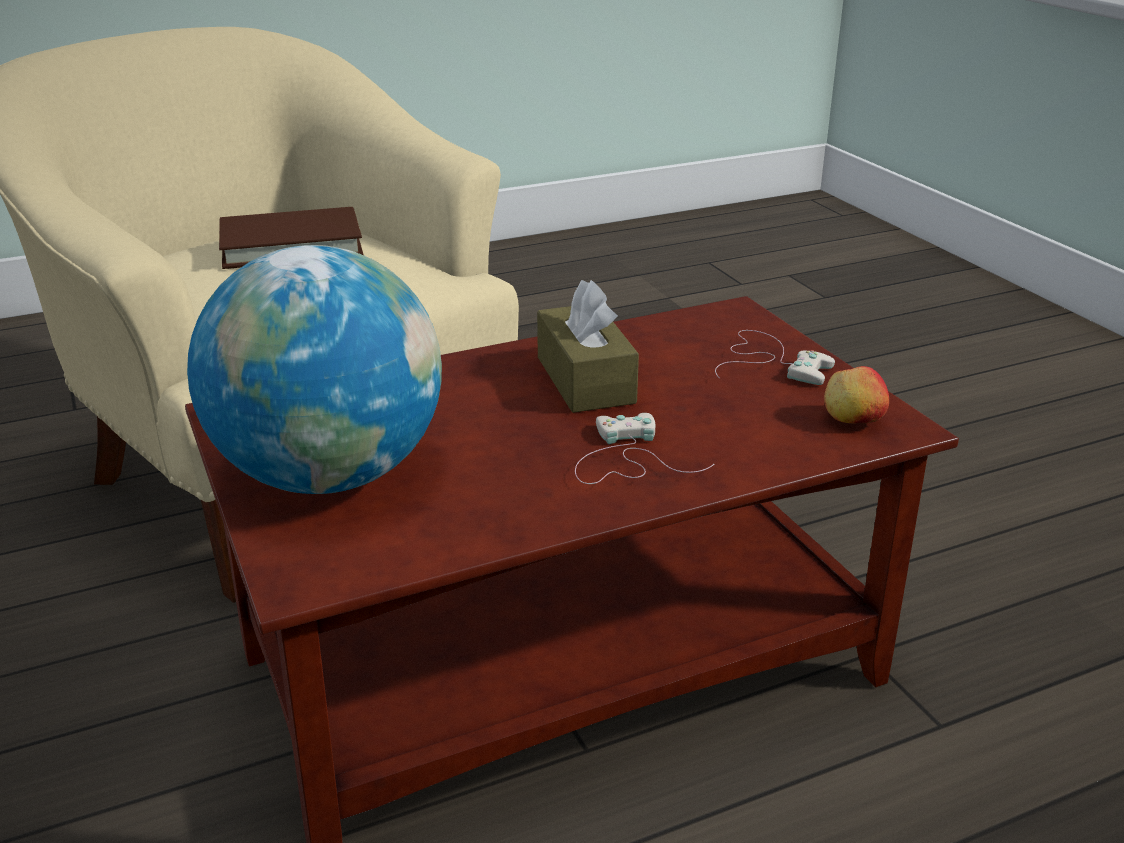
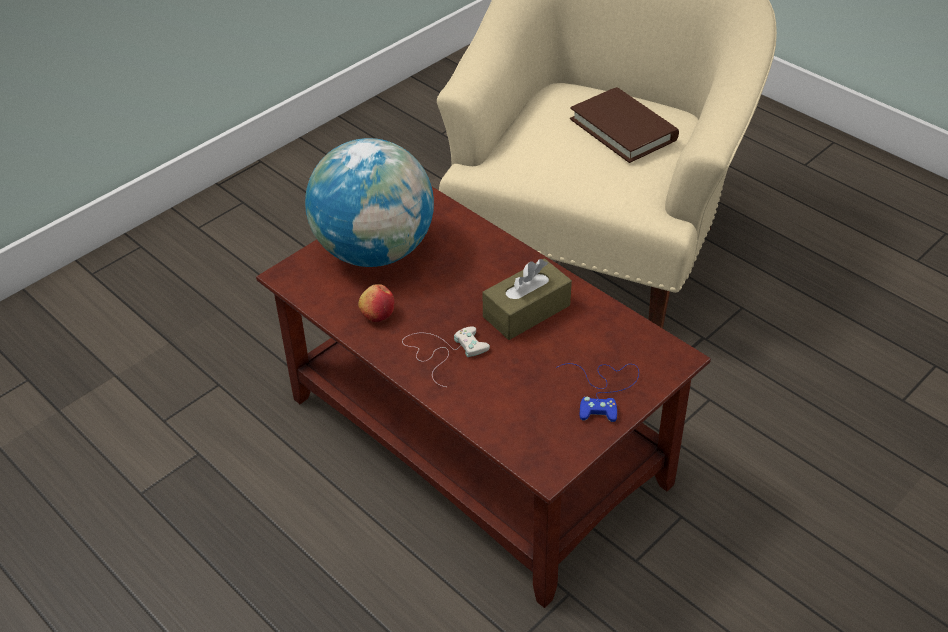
camera: 70 degrees right, 15 degrees up
white game controller [715,330,835,385] -> blue game controller [556,363,639,422]
apple [824,366,889,424] -> apple moved to [358,284,394,322]

